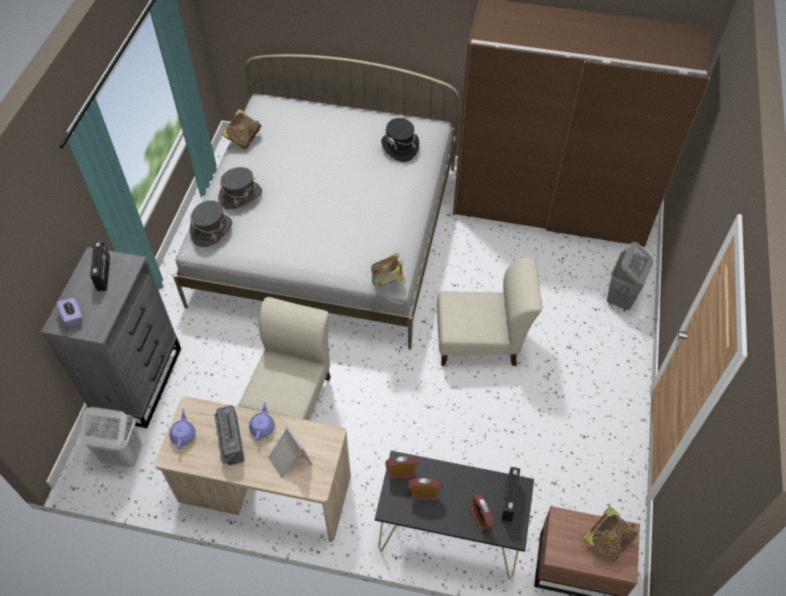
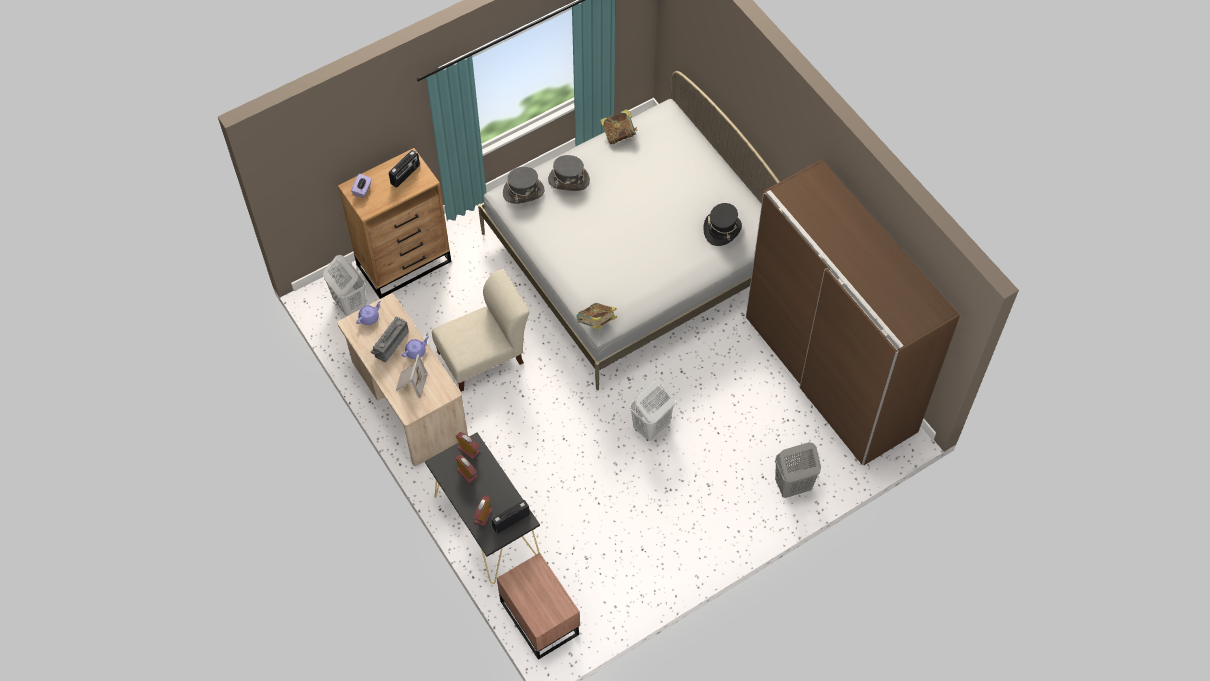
camera: 45 degrees right, 5 degrees up
grey dresser [41,247,181,428] -> brown dresser [338,148,451,299]
beige chair [437,257,542,366] -> white laundry basket [630,379,675,441]
book [583,506,638,562] -> none

